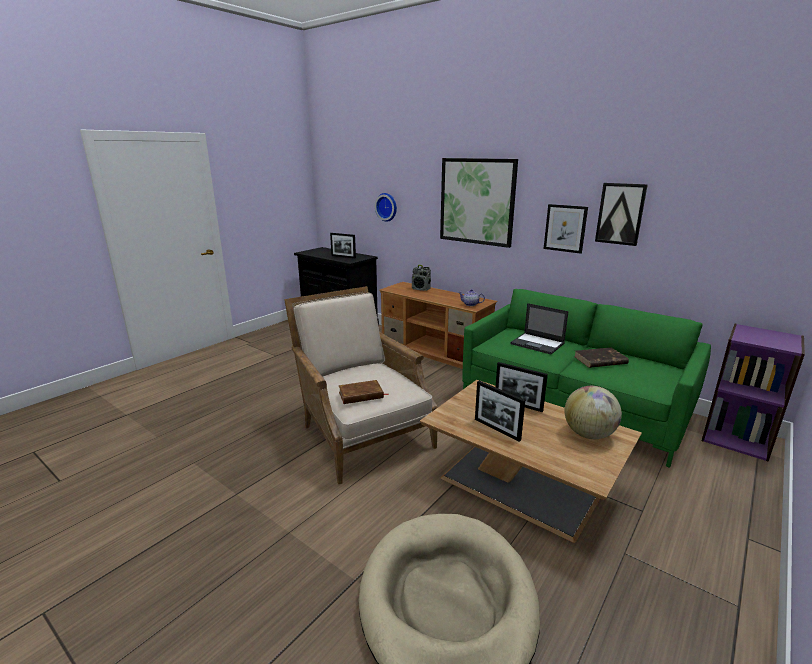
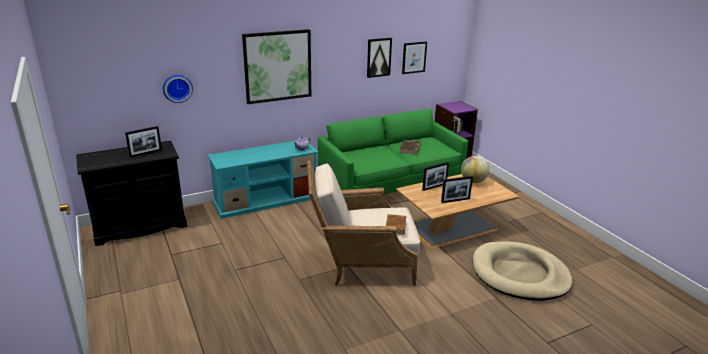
camera: 65 degrees left, 5 degrees up
brown tv stand [379,282,498,369] -> turquoise tv stand [208,141,318,219]
radio [412,265,431,291] -> none
laptop [510,303,569,354] -> none
picture [544,204,588,254] -> picture moved to [402,41,427,74]

